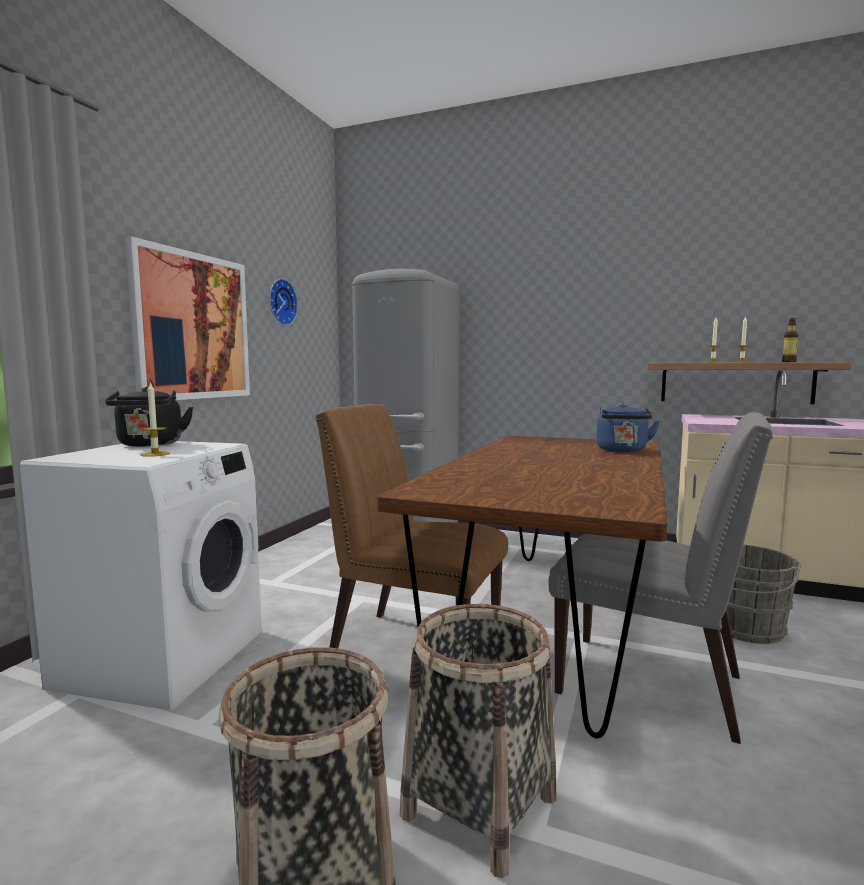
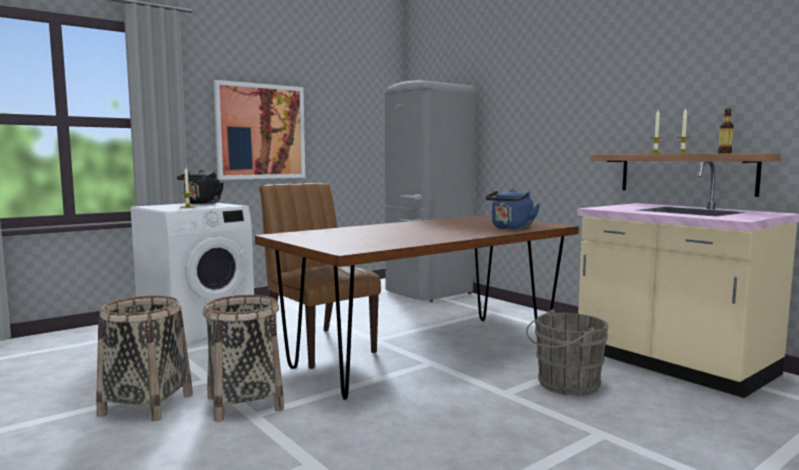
camera: 30 degrees right, 0 degrees up
wall clock [269,279,298,326] -> none
grey chair [548,412,773,744] -> none

